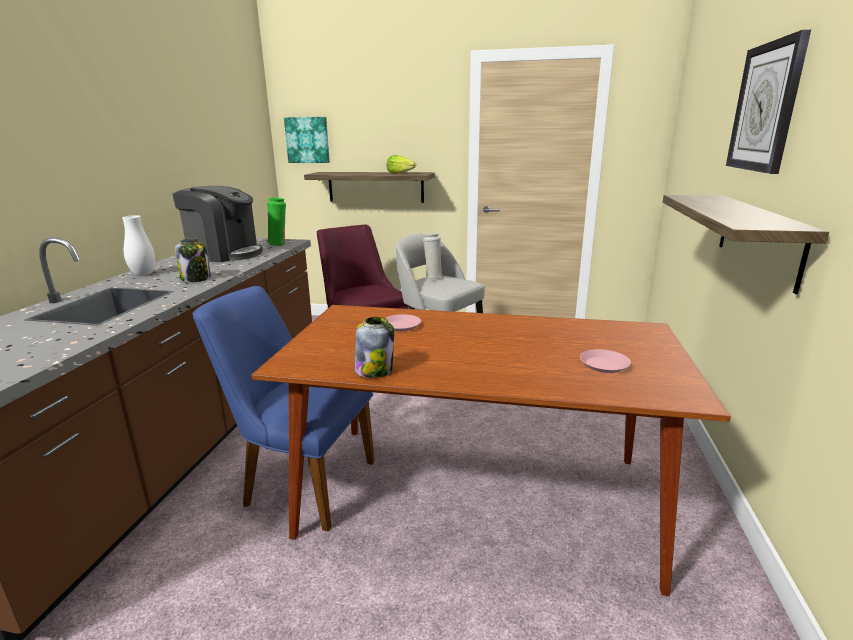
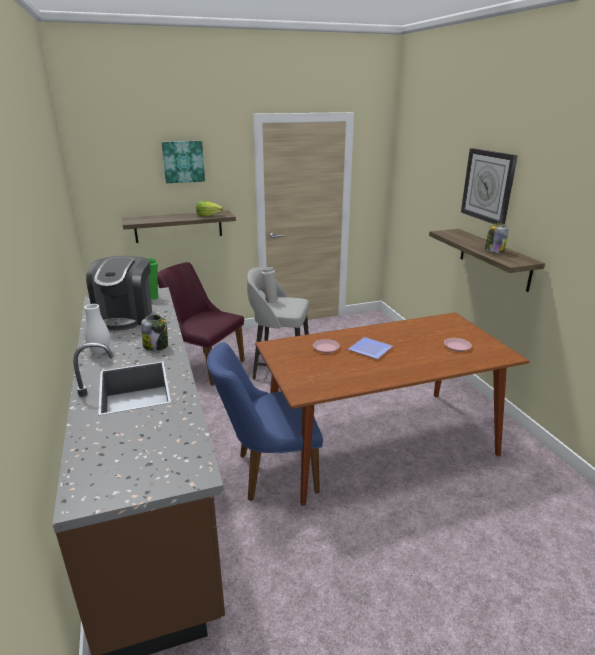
camera: 30 degrees left, 5 degrees up
coffee machine [173,186,263,262] -> coffee machine turned 105 degrees clockwise [86,256,152,331]
picture [284,117,330,163] -> picture moved to [161,141,205,183]
jar [355,317,394,378] -> jar moved to [485,223,509,253]
none -> plate [348,337,393,359]

